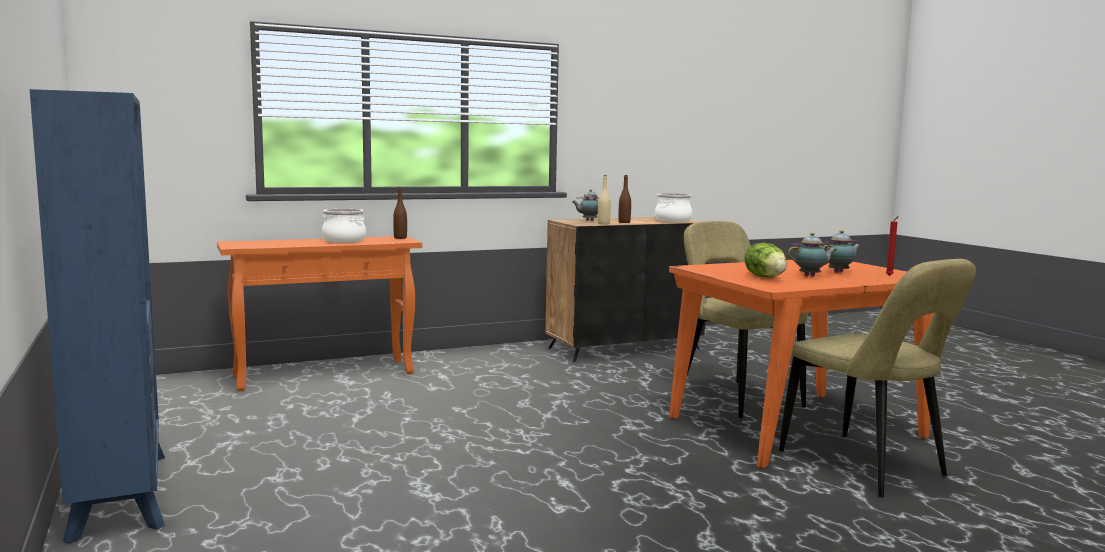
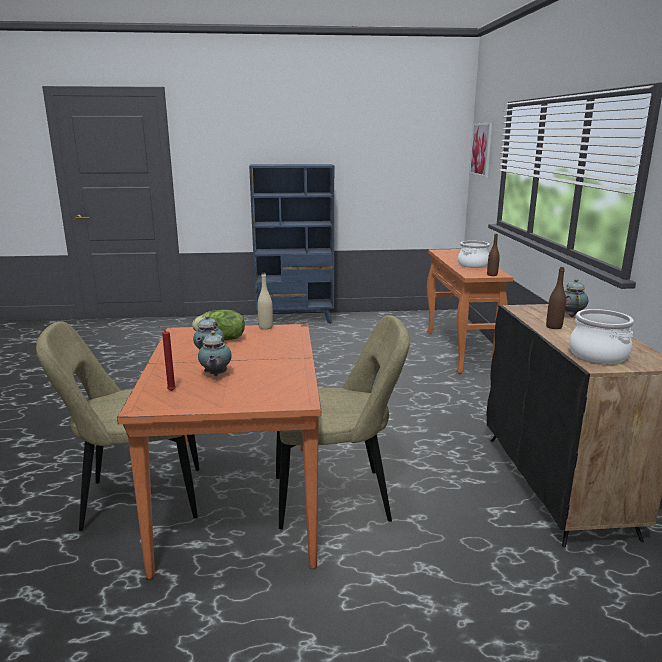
camera: 110 degrees right, 10 degrees up
beige bottle [598,175,611,225] -> beige bottle moved to [257,273,273,330]
none -> picture [469,123,493,178]

